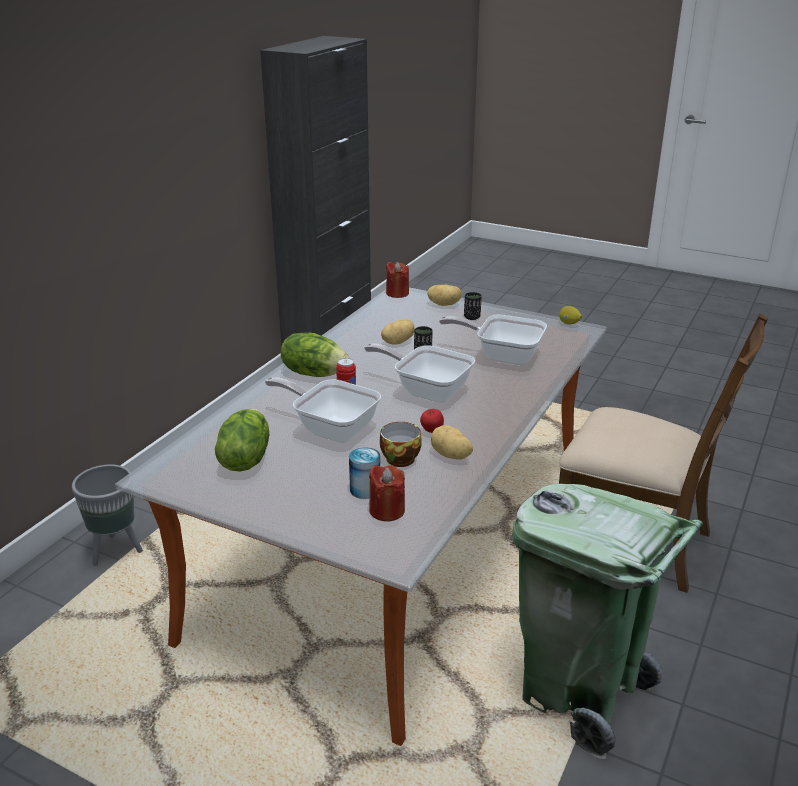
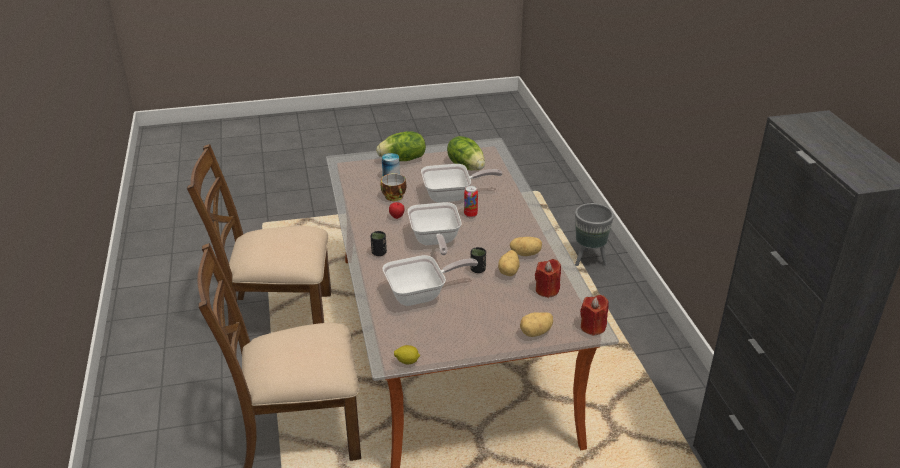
camera: 140 degrees right, 5 degrees up
lettuce [281,332,350,377] -> lettuce moved to [376,131,426,161]
frying pan [364,344,475,403] -> frying pan turned 90 degrees clockwise [408,202,462,255]
red candle [369,465,405,521] -> red candle moved to [535,259,561,298]
potato [431,425,473,460] -> potato moved to [510,237,542,256]
black cup [464,292,482,320] -> black cup moved to [371,231,387,256]
green trash can [512,484,703,759] -> brown chair [187,144,331,345]

